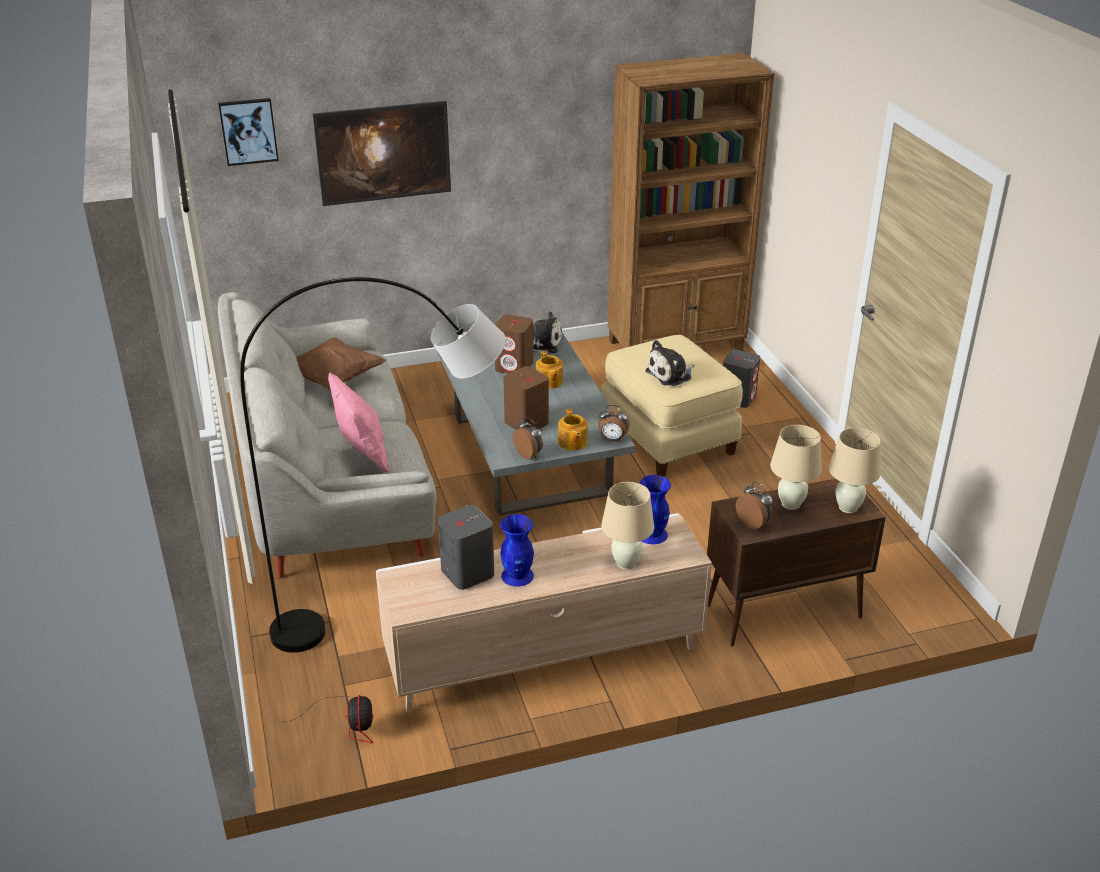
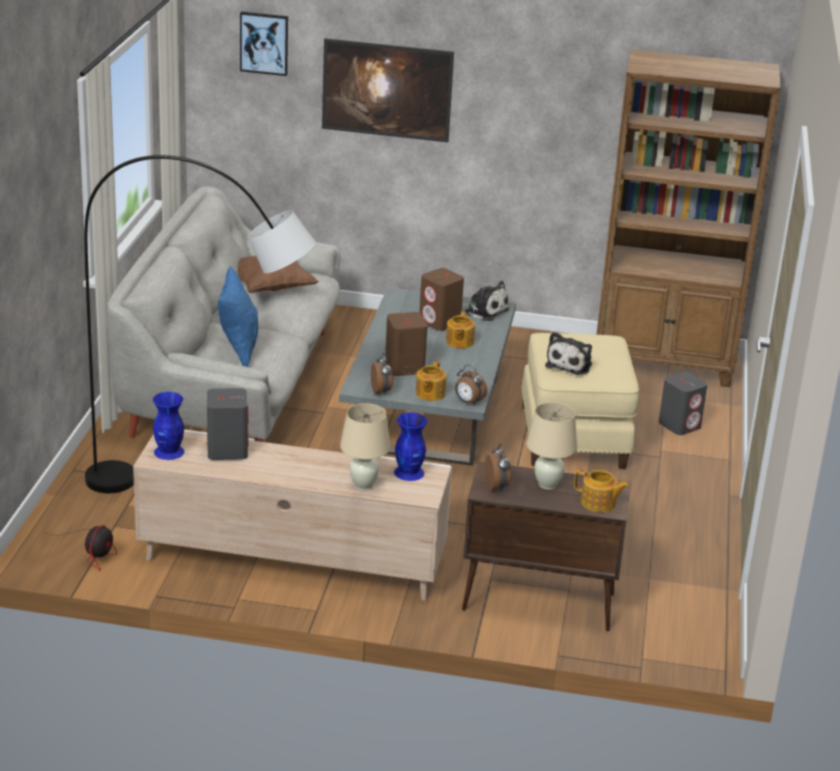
camera: 25 degrees right, 5 degrees down
pink pillow [328,372,389,473] -> blue pillow [218,266,258,367]
blue vase [500,514,534,587] -> blue vase moved to [153,392,184,460]
plush toy [645,340,694,386] -> plush toy turned 60 degrees counterclockwise [545,332,592,375]
beige table lamp [829,428,881,513] -> teapot [574,469,629,512]

